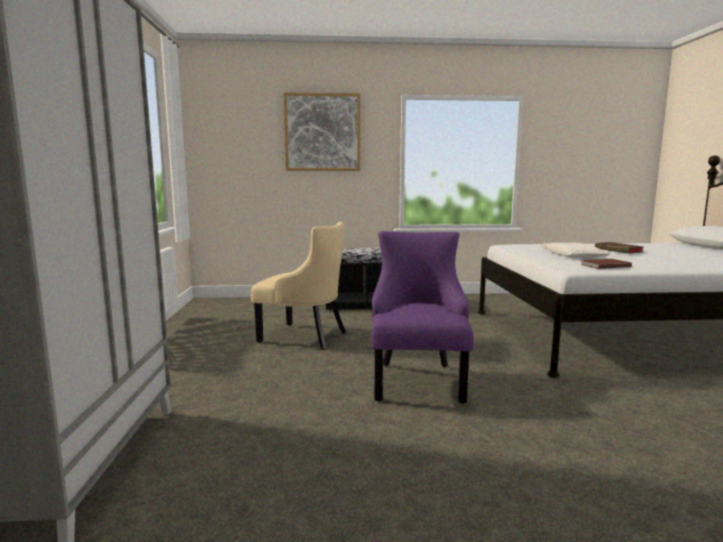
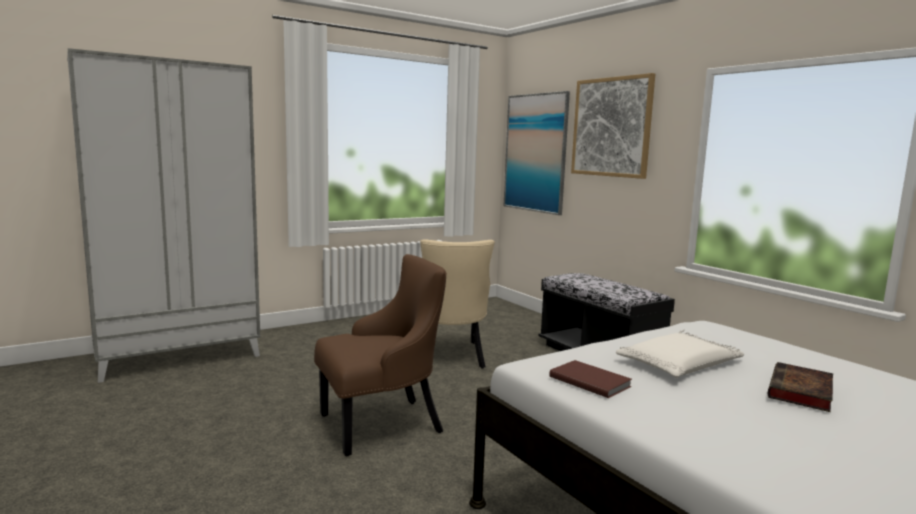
camera: 60 degrees right, 0 degrees up
purple chair [371,231,474,404] -> brown chair [314,254,447,456]
none -> picture [503,91,570,215]

